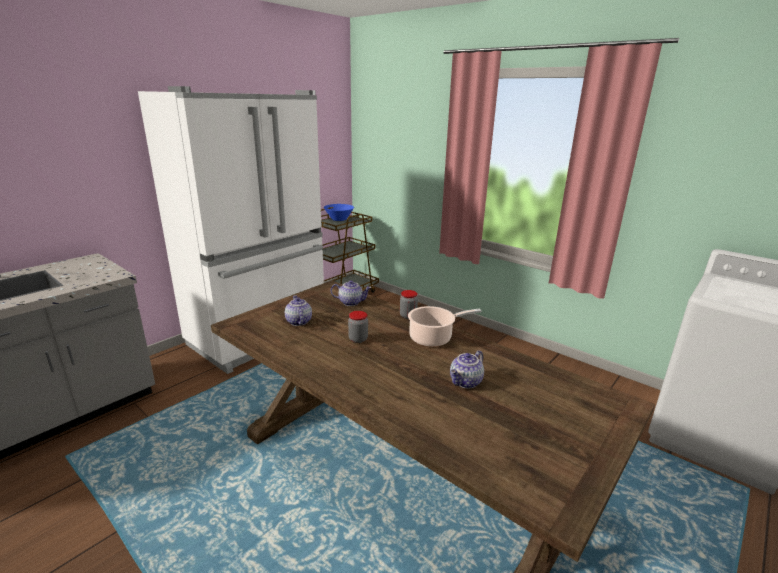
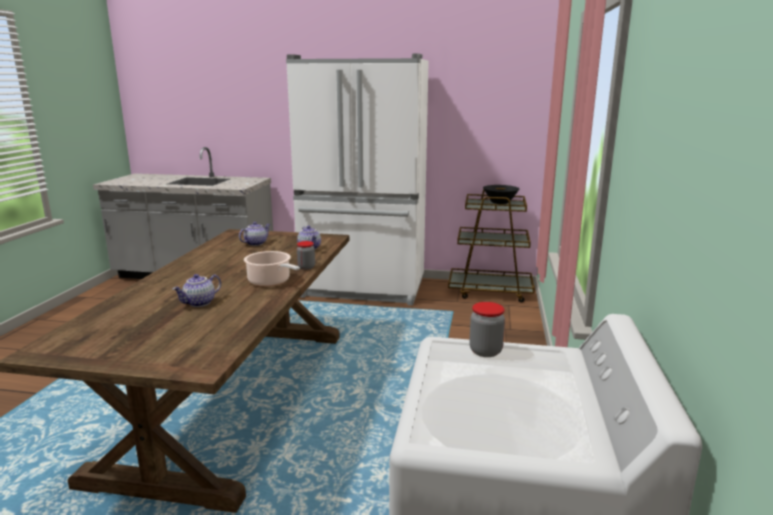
camera: 60 degrees right, 5 degrees down
blue bowl [324,204,354,221] -> black bowl [483,185,519,204]
jar [348,311,368,343] -> jar moved to [469,302,505,357]
teapot [450,350,484,388] -> teapot turned 60 degrees counterclockwise [173,274,221,307]

